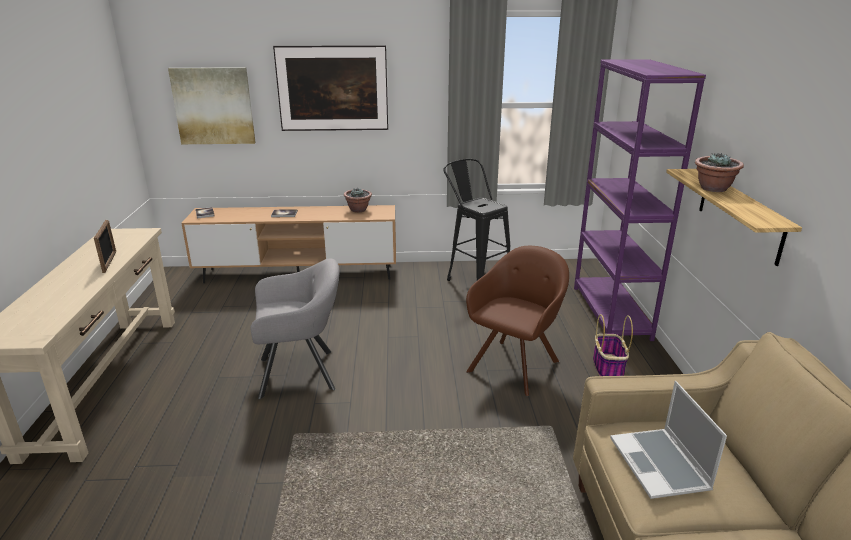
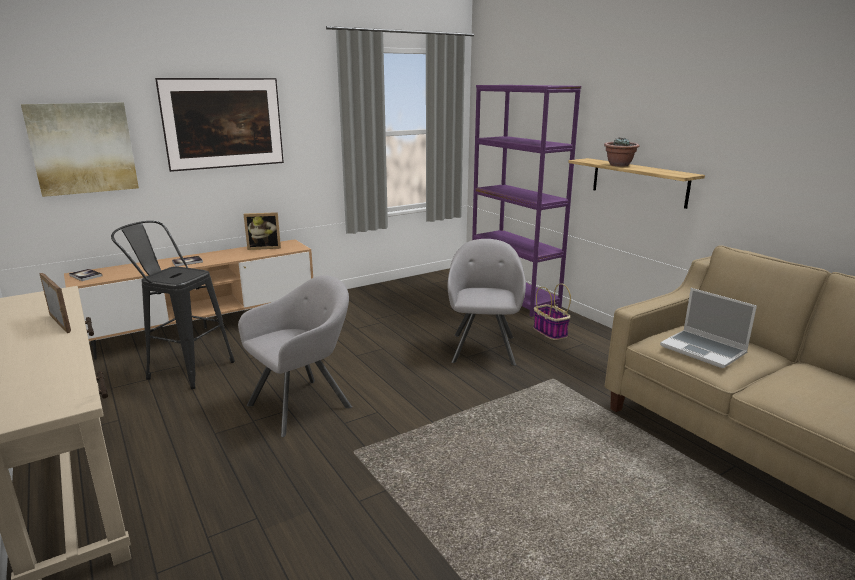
camera: 30 degrees left, 5 degrees down
potted plant [344,188,372,213] -> picture frame [244,212,281,250]
black stool [443,159,510,281] -> black stool moved to [111,221,235,389]
brown armchair [466,246,569,397] -> grey armchair [448,239,526,366]

